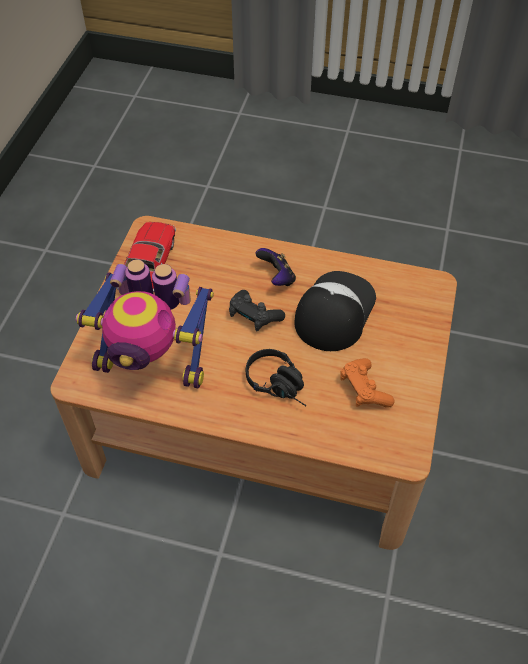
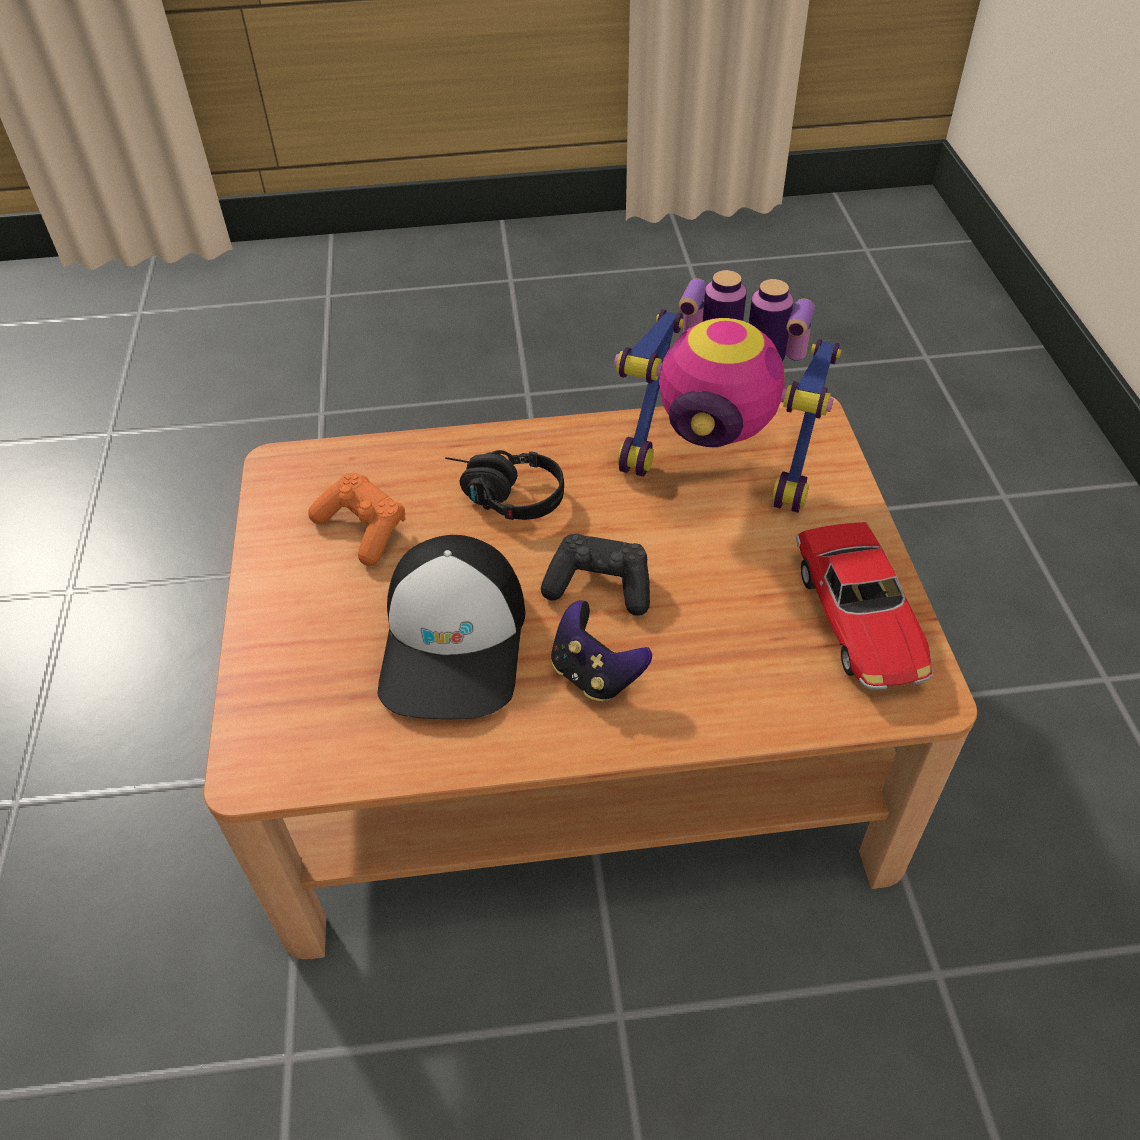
camera: 160 degrees right, 5 degrees down
toy robot [76,259,214,388] -> toy robot turned 150 degrees counterclockwise [614,270,842,512]

